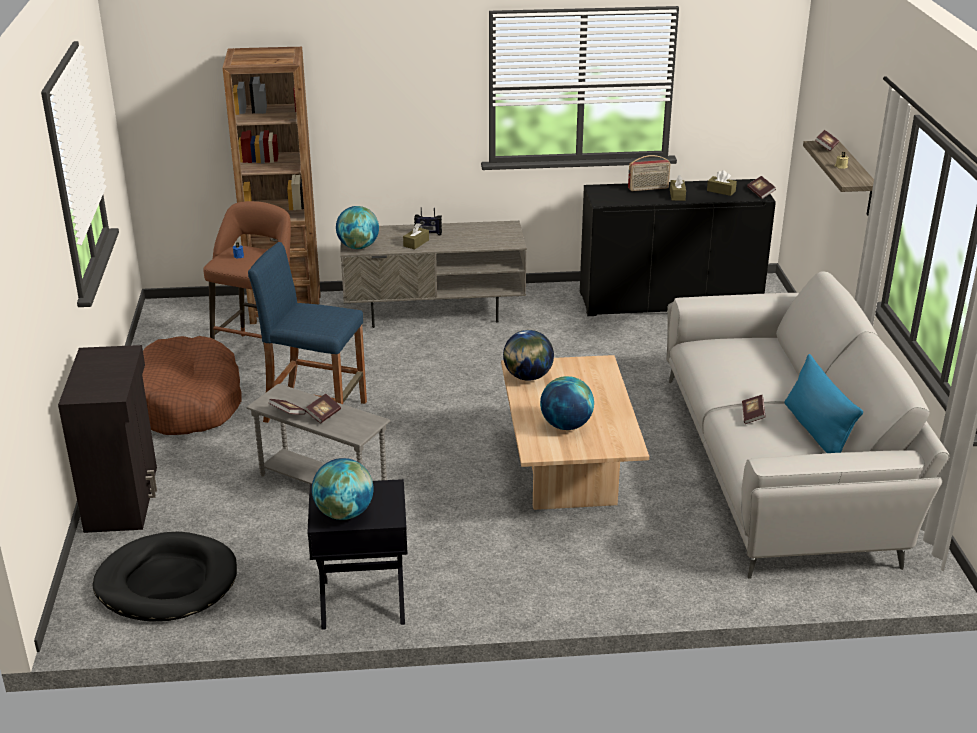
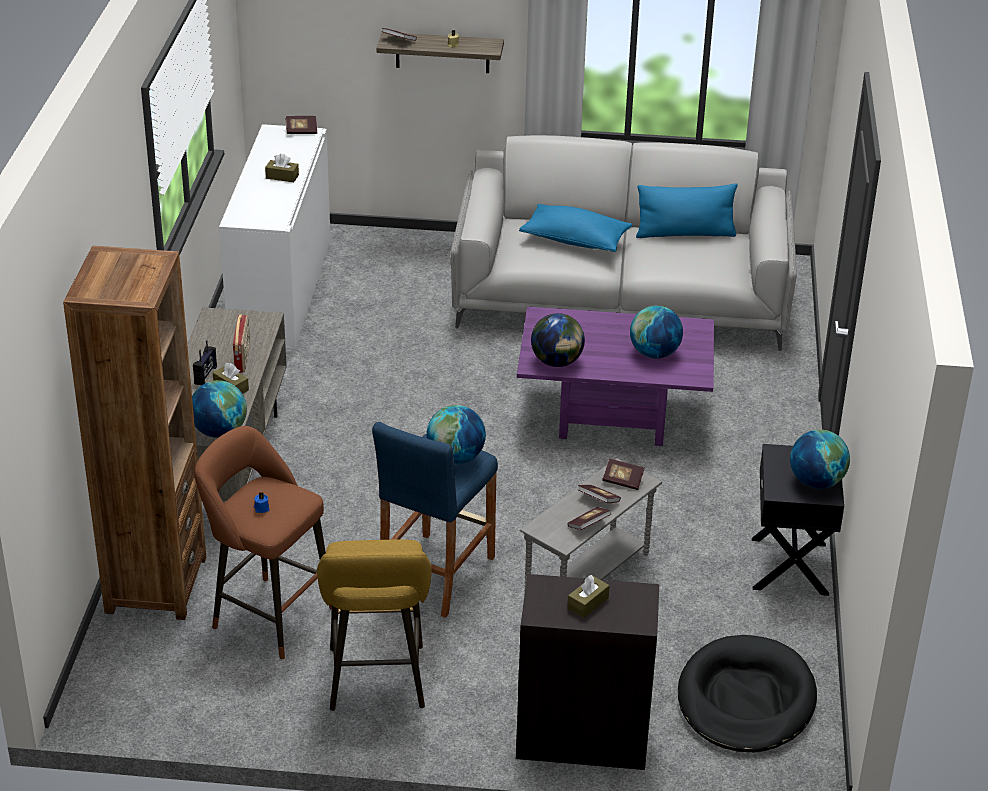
camera: 80 degrees left, 5 degrees up
brown dog bed [142,336,242,435] -> yellow stool [317,540,432,711]
beige coffee table [501,355,649,510] -> purple coffee table [517,306,714,446]
black cabinet [580,179,776,316] -> white cabinet [219,124,331,353]
radio [628,155,670,191] -> radio moved to [233,314,250,373]
brown tissue box [707,170,737,196] -> brown tissue box moved to [567,575,610,618]
book [742,395,765,424] -> book moved to [602,459,644,490]
none -> globe [426,405,486,464]
none -> blue pillow [519,204,632,252]

